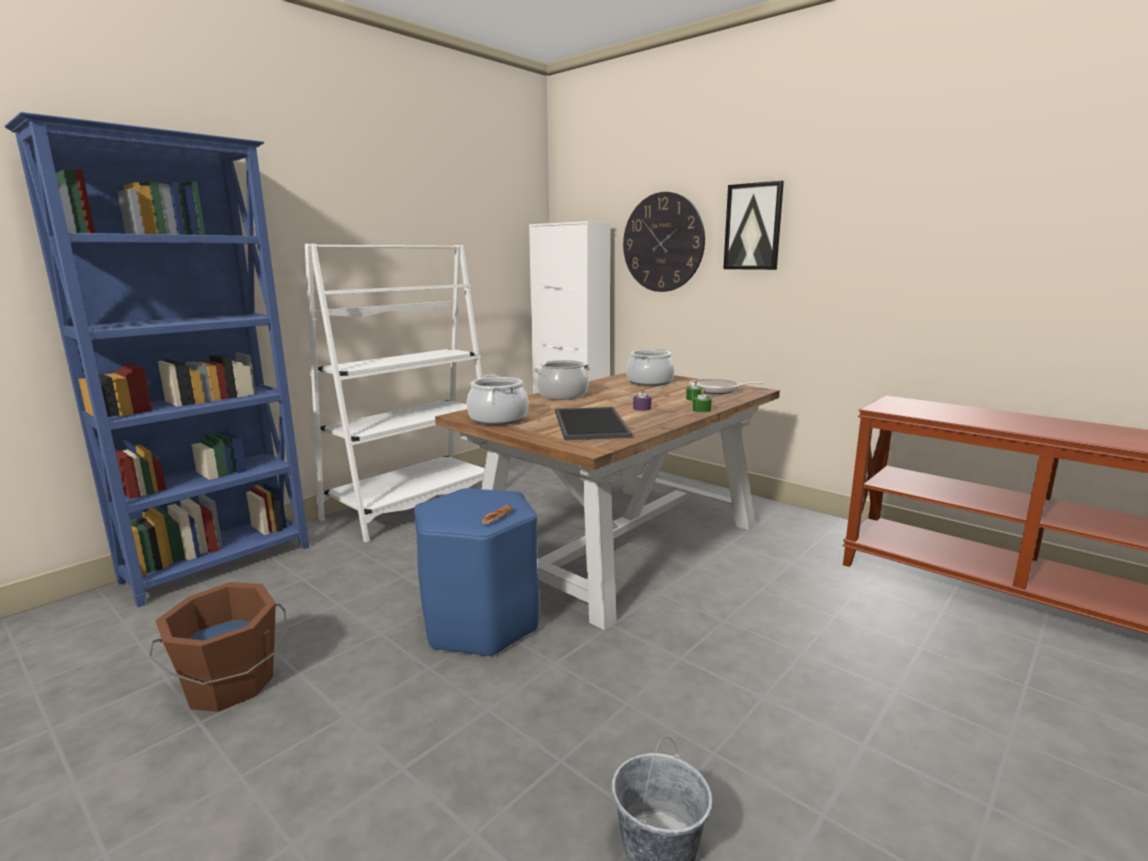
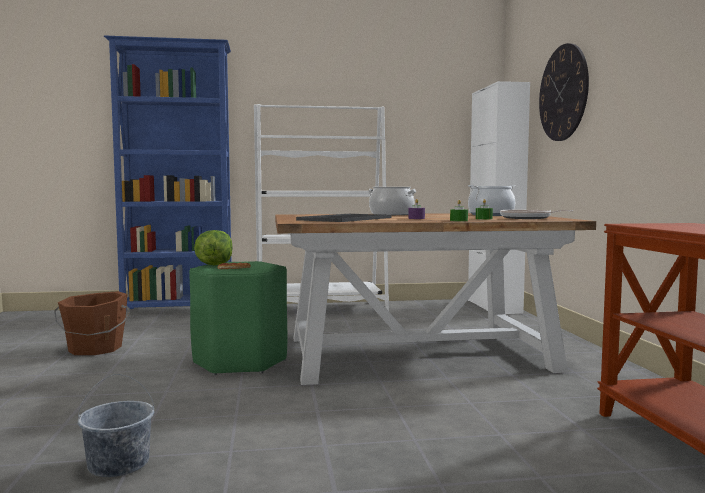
camera: 40 degrees right, 10 degrees down
blue stool [414,488,539,658] -> green stool [189,261,287,375]
cooking pot [467,374,529,425] -> none
picture [723,181,784,270] -> none
none -> lettuce [194,230,233,265]

